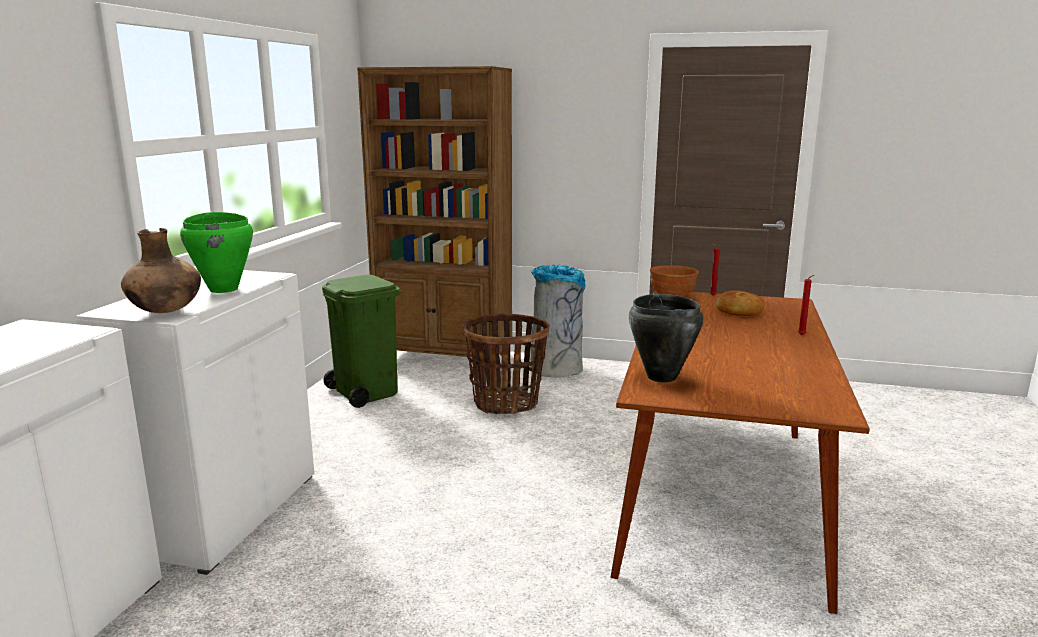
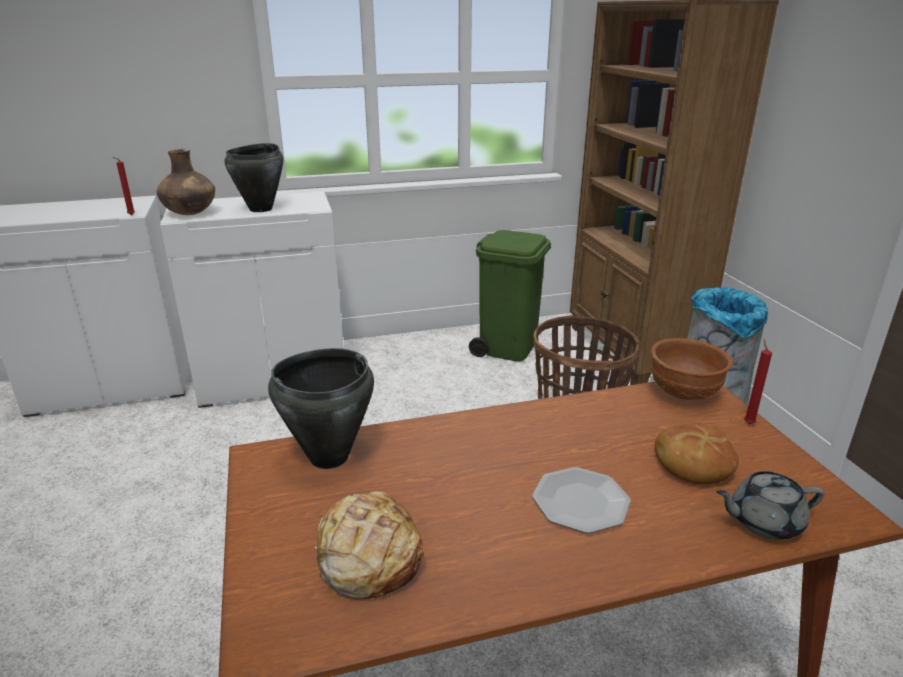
camera: 60 degrees right, 10 degrees up
green cooking pot [180,212,253,293] -> black cooking pot [225,143,283,212]
red candle [798,275,814,335] -> red candle moved to [113,157,135,215]
none -> bread [314,491,424,600]
none -> plate [532,467,631,533]
none -> grey teapot [716,471,824,540]

